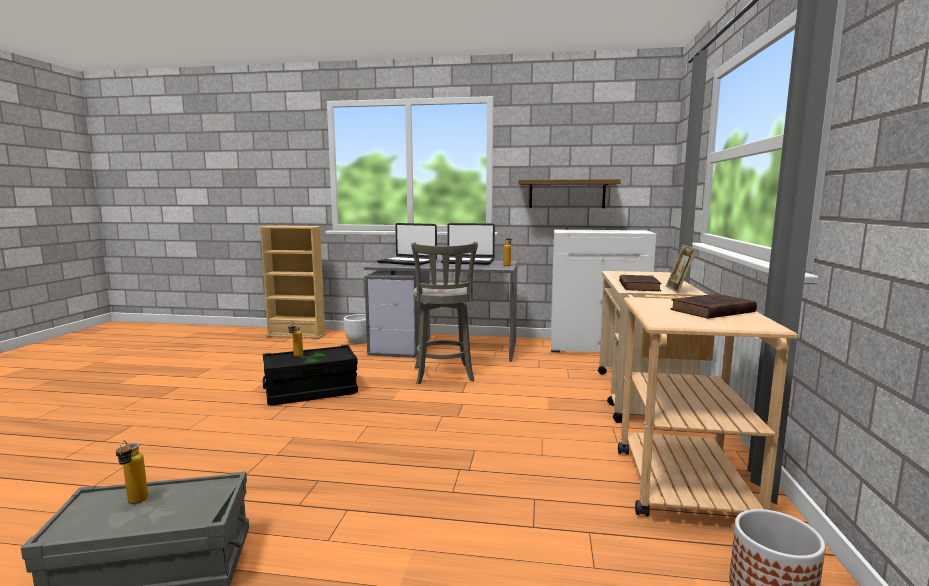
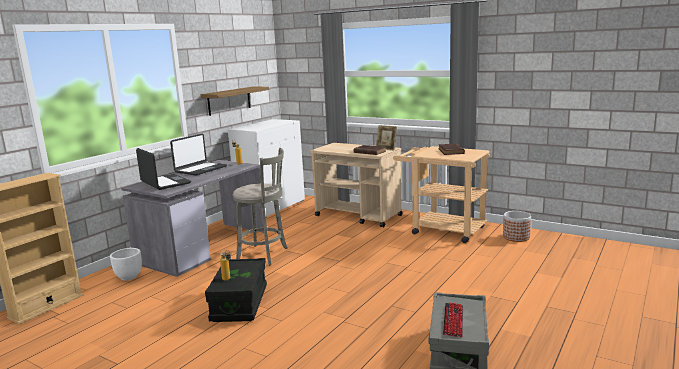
camera: 65 degrees left, 5 degrees up
bottle [116,440,148,504] -> keyboard [443,302,463,337]
laptop [377,223,437,265] -> laptop turned 90 degrees counterclockwise [136,148,191,190]

